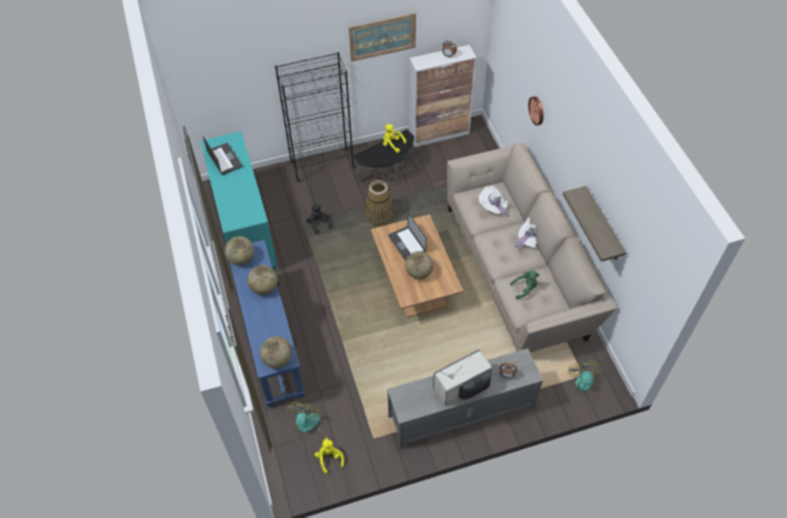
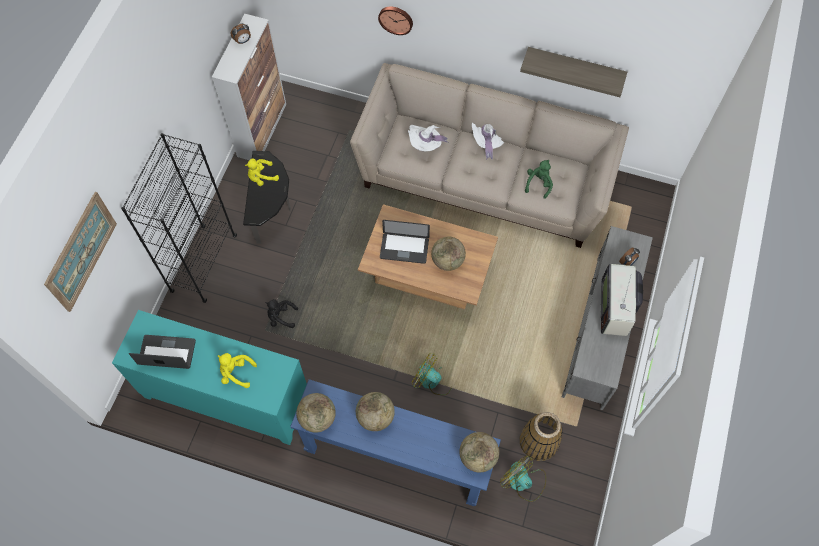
camera: 55 degrees left, 10 degrees up
yellow plush toy [314,437,344,474] -> yellow plush toy moved to [218,353,257,388]
picture [349,13,416,62] -> picture moved to [44,192,117,312]
basket [365,180,394,227] -> basket moved to [520,412,562,461]
fan [568,361,606,402] -> fan moved to [412,353,452,395]

